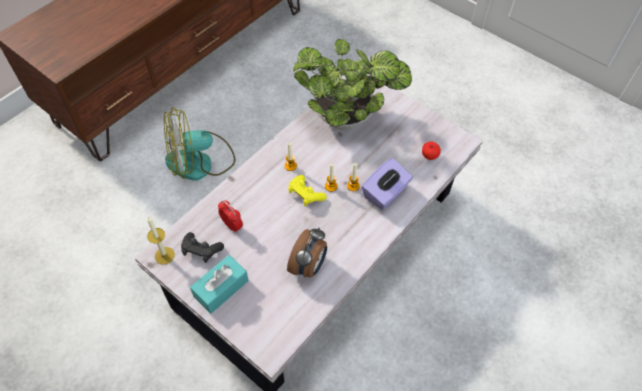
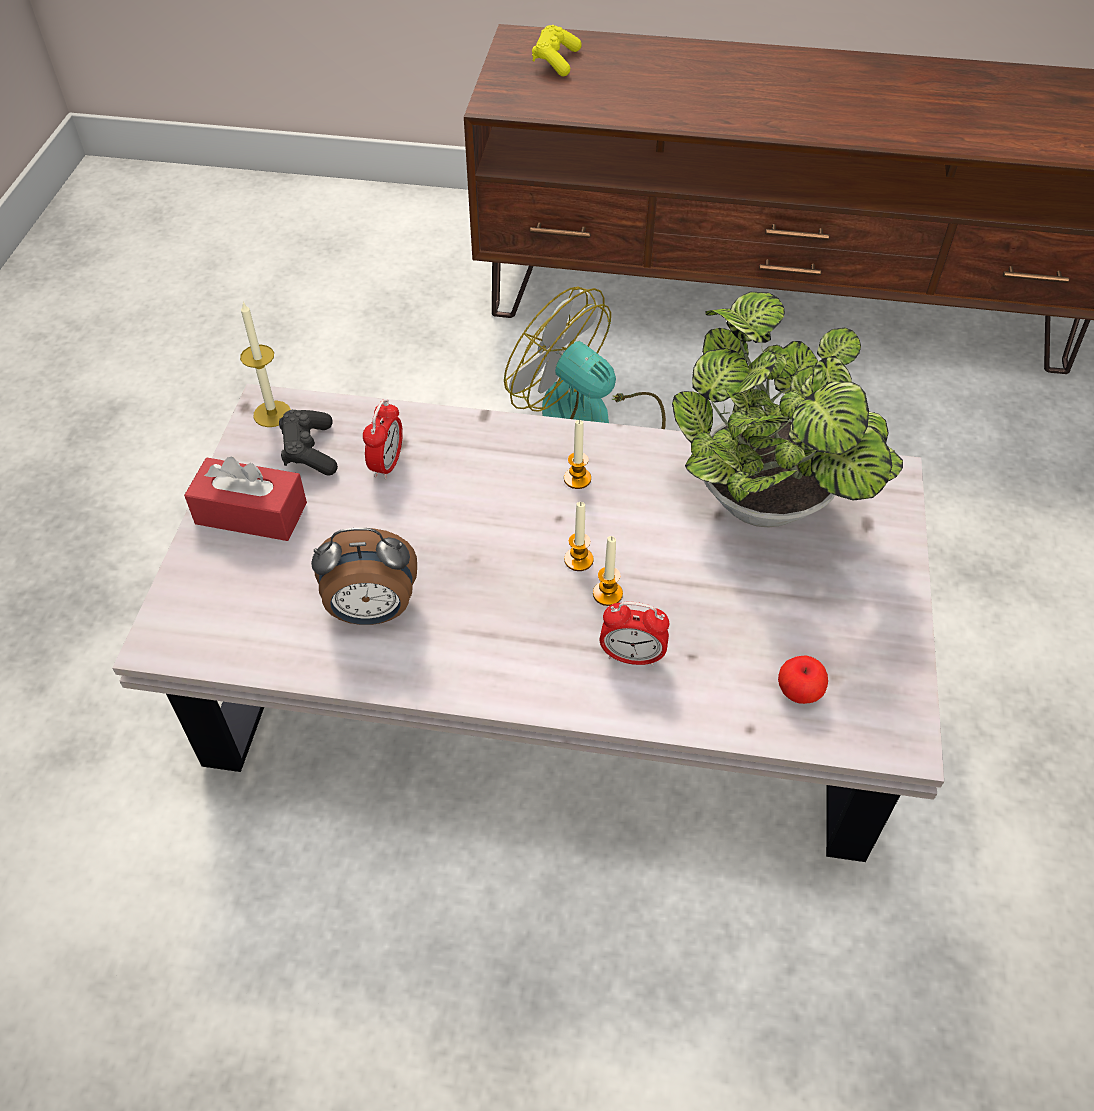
camera: 60 degrees right, 5 degrees down
turquoise tissue box [190,255,249,314] -> red tissue box [184,457,307,541]
yellow game controller [288,175,327,206] -> yellow game controller moved to [532,25,582,76]
purple tissue box [362,158,413,210] -> alarm clock [600,602,669,666]

